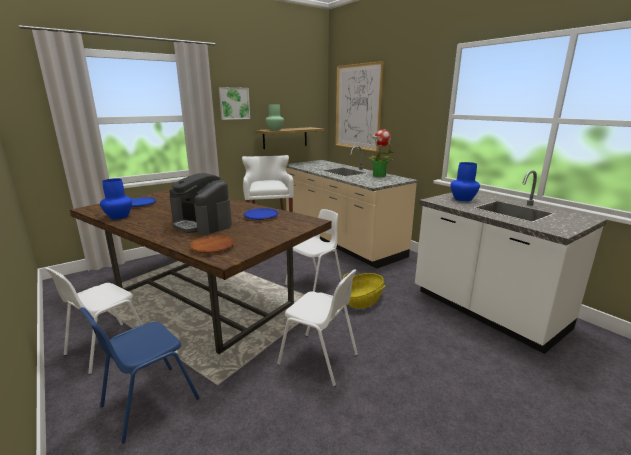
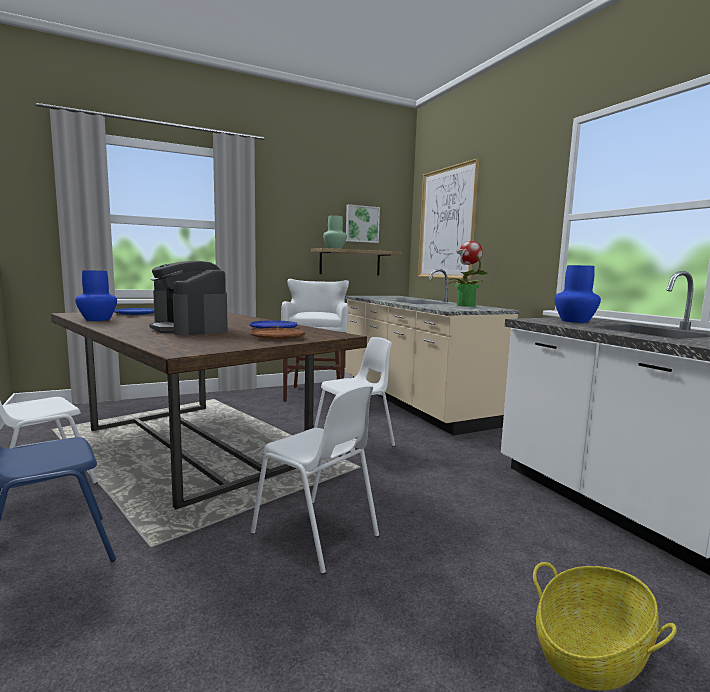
camera: 10 degrees right, 10 degrees down
brown plate [189,235,234,253] -> brown plate moved to [250,328,305,339]
picture [219,87,250,120] -> picture moved to [346,204,380,243]
basket [343,273,386,309] -> basket moved to [533,562,677,691]

